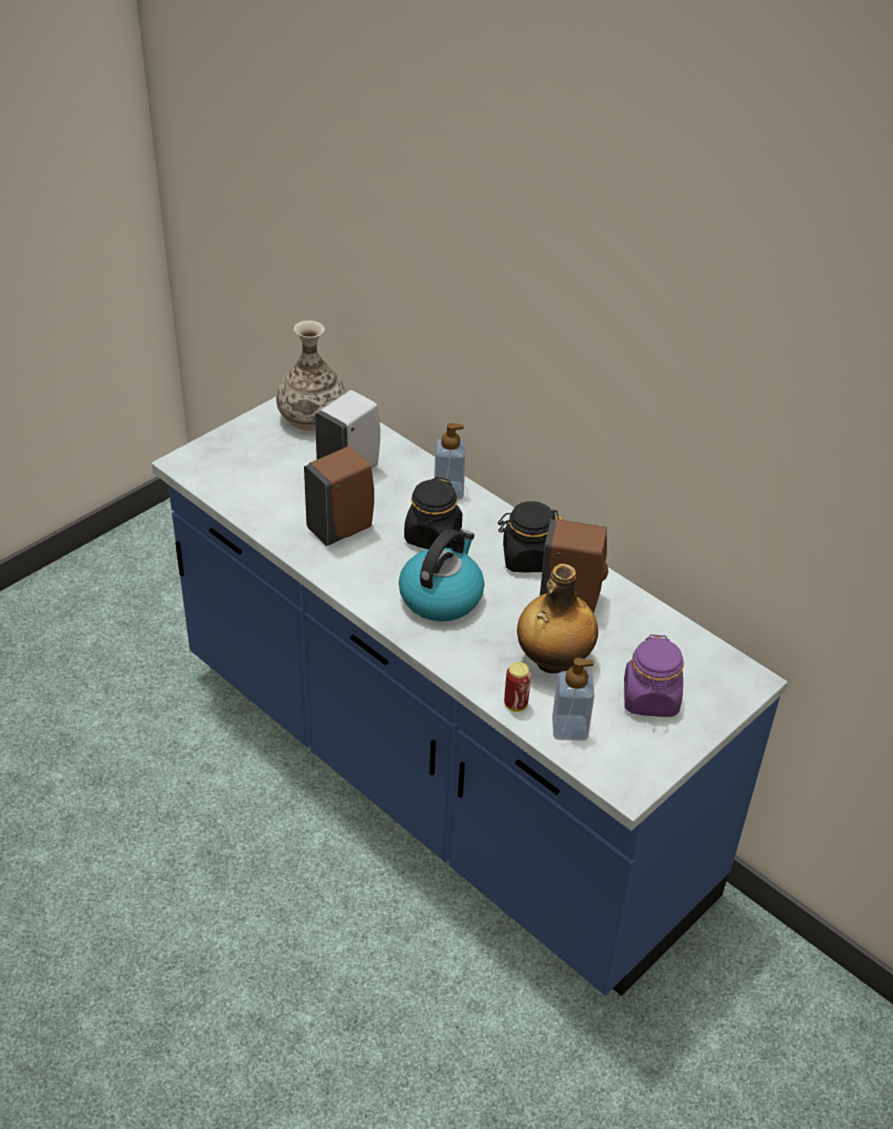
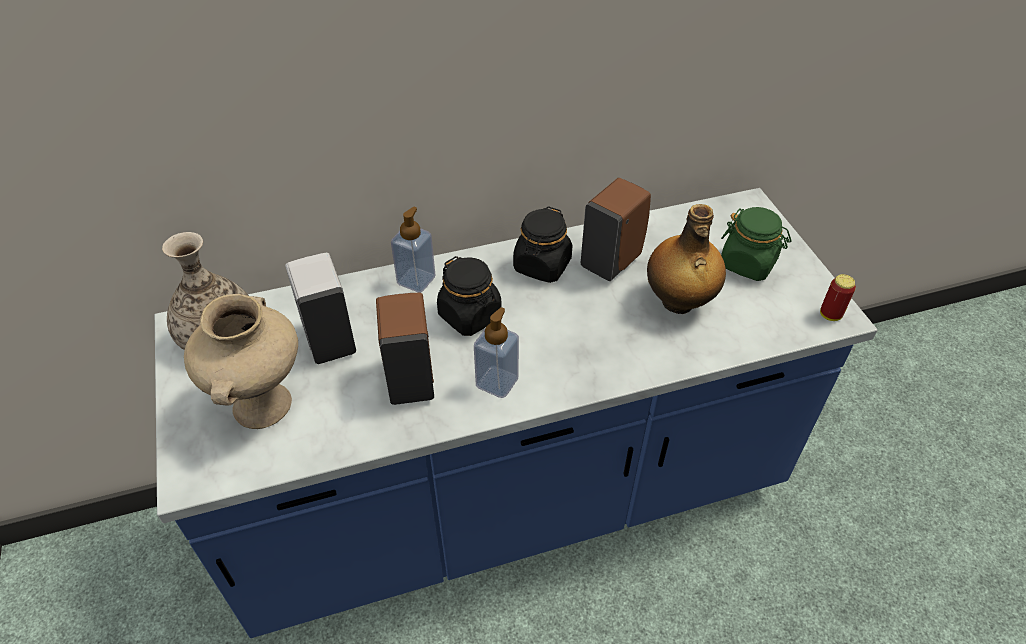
camera: 60 degrees left, 5 degrees up
kettle [399,529,485,622] -> none
can [504,662,531,712] -> can moved to [820,274,856,321]
soap dispenser [552,658,595,741] -> soap dispenser moved to [474,307,519,398]
purple jar [624,634,684,717] -> green jar [721,207,791,281]
none -> beige vase [184,294,298,429]

